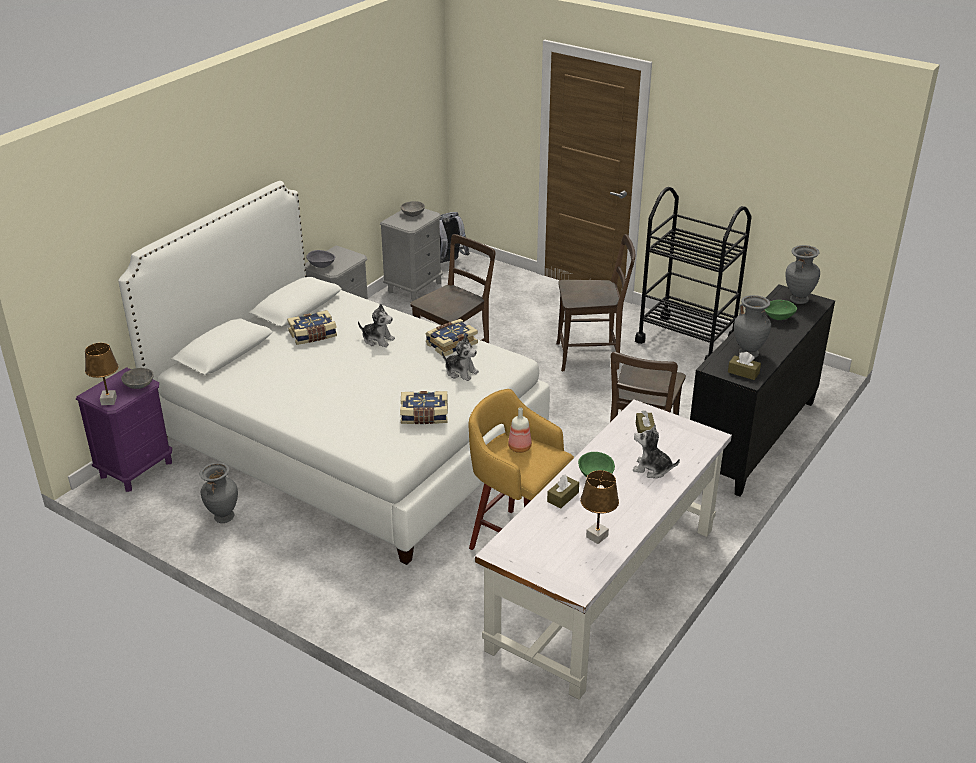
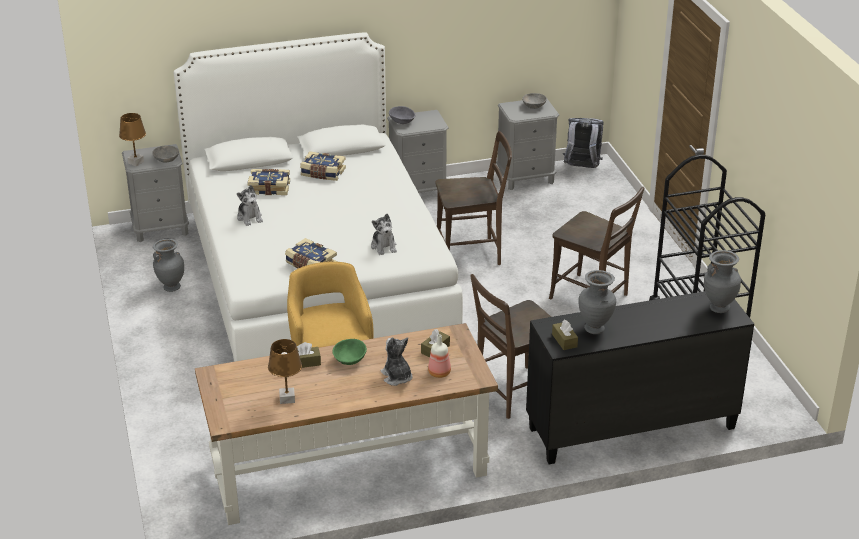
camera: 40 degrees right, 0 degrees up
purple nightstand [76,367,172,492] -> grey nightstand [122,144,189,242]
plush toy [358,304,395,347] -> plush toy moved to [237,185,263,226]
book [426,319,478,356] -> book moved to [247,169,290,195]
white desk [475,399,732,700] -> brown desk [195,323,498,525]
bottle [508,408,532,453] -> bottle moved to [428,334,451,378]
green bowl [764,300,797,320] -> none

